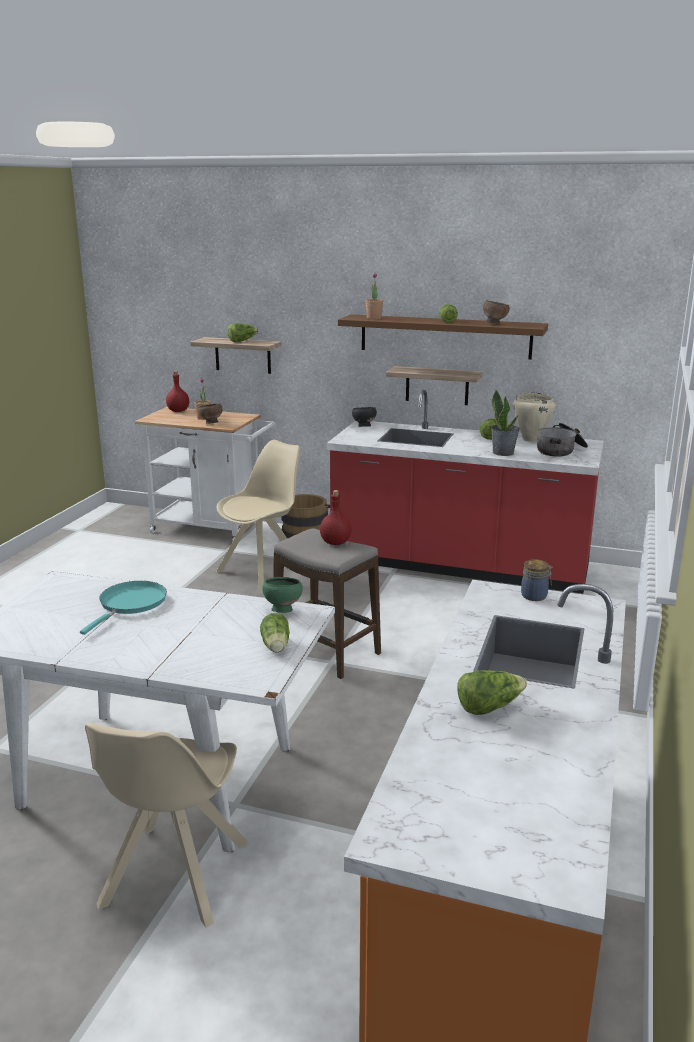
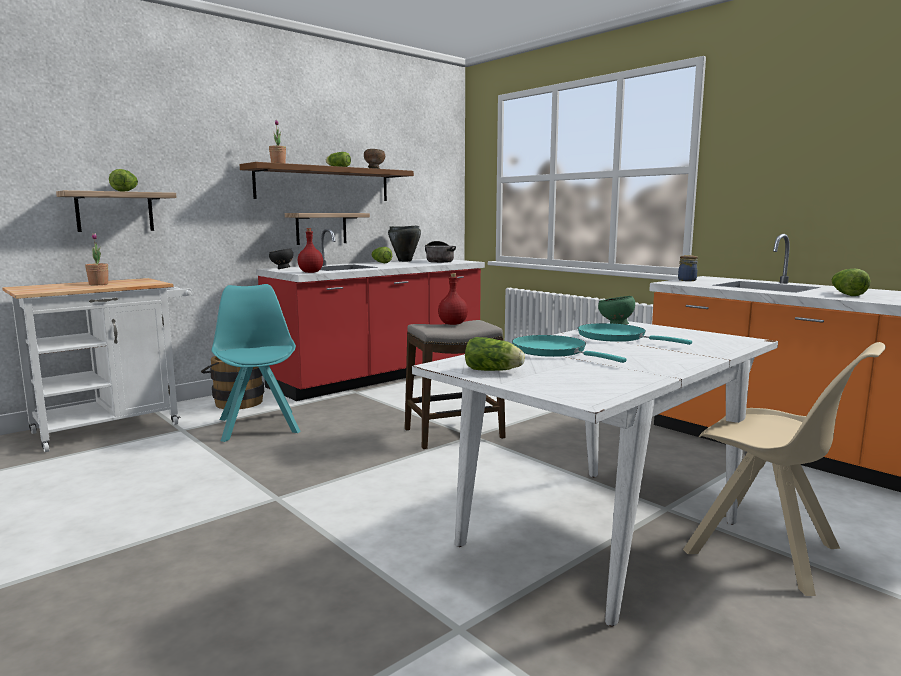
camera: 60 degrees left, 10 degrees down
red bottle [166,371,189,412] -> red bottle moved to [298,228,323,273]
brown bowl [198,403,223,424] -> none
beige chair [216,440,300,589] -> turquoise chair [211,284,301,442]
lettuce [260,613,290,652] -> lettuce moved to [465,337,525,371]
potted plant [491,390,520,456] -> none
beige cooking pot [513,392,555,442] -> black cooking pot [388,225,421,262]
none -> turquoise frying pan [578,323,692,345]

